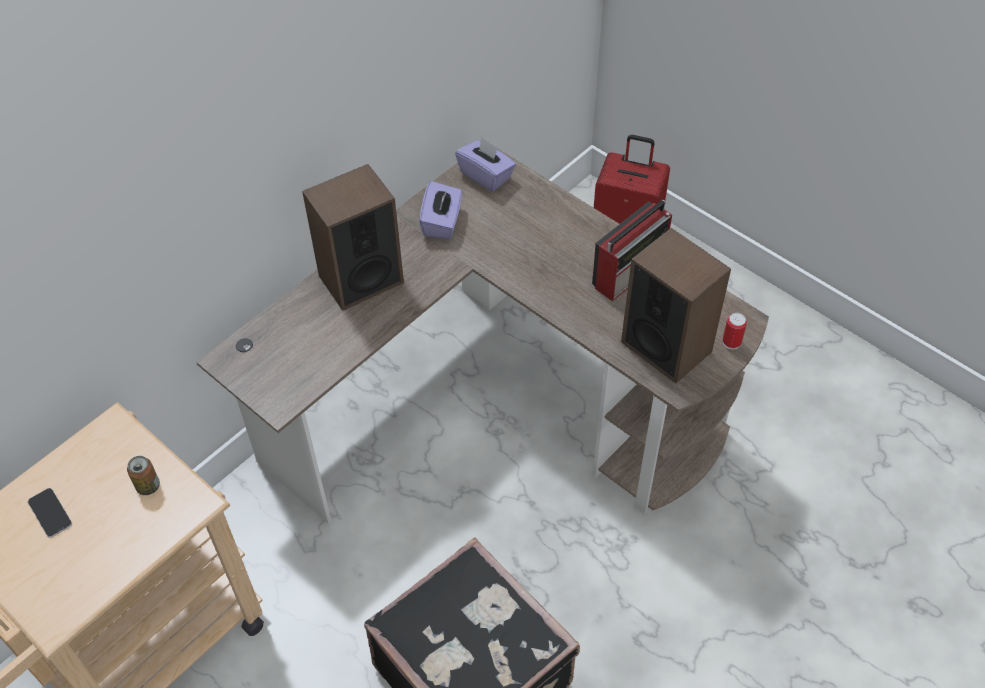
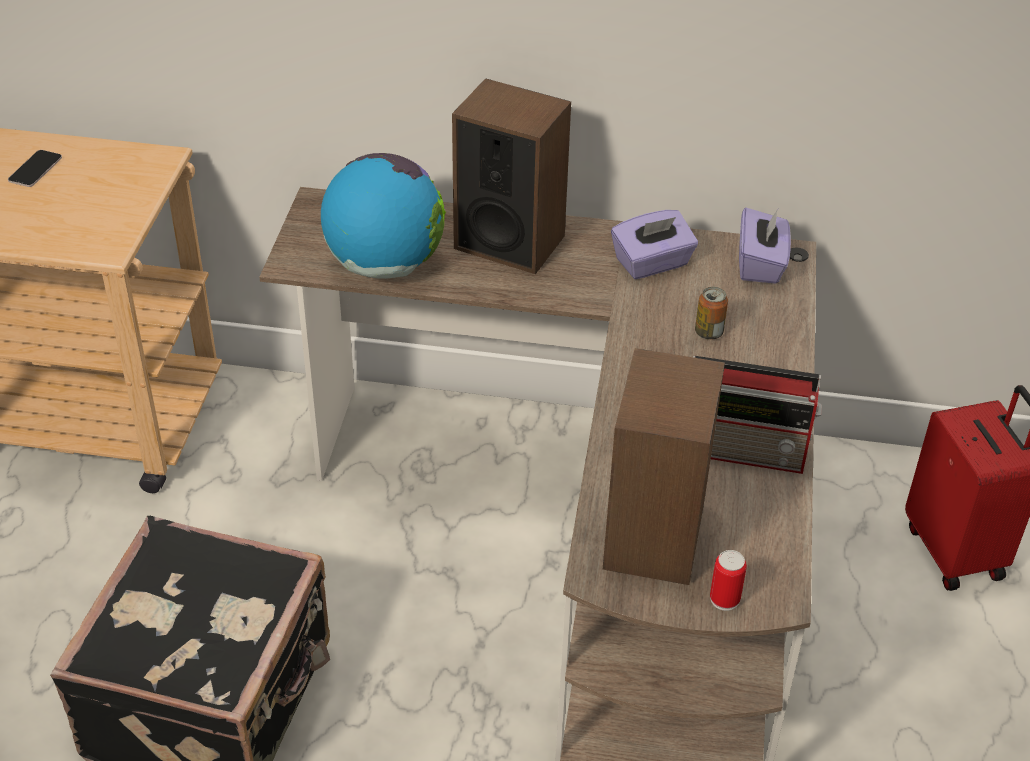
camera: 55 degrees right, 10 degrees down
can [127,456,160,495] -> can moved to [695,287,728,340]
none -> globe [321,153,446,279]

